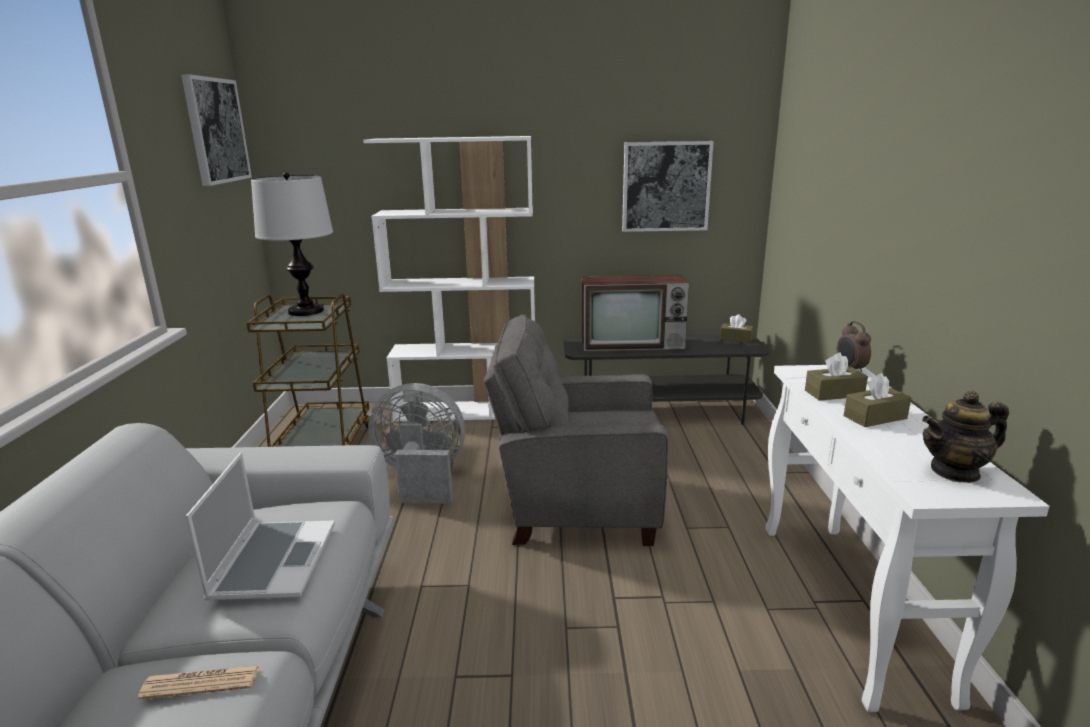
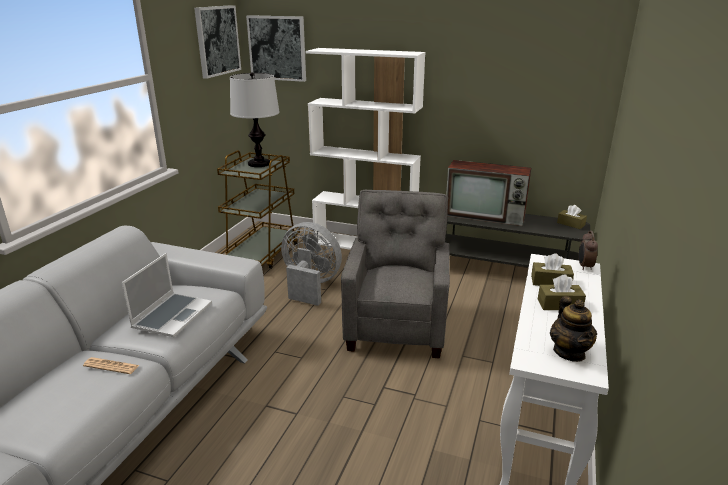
camera: 20 degrees right, 5 degrees up
grey armchair [484,314,668,546] -> grey armchair turned 75 degrees clockwise [341,190,450,358]
picture [622,141,714,232] -> picture moved to [246,15,306,82]
teapot [922,391,1009,483] -> teapot turned 105 degrees counterclockwise [550,296,597,362]

